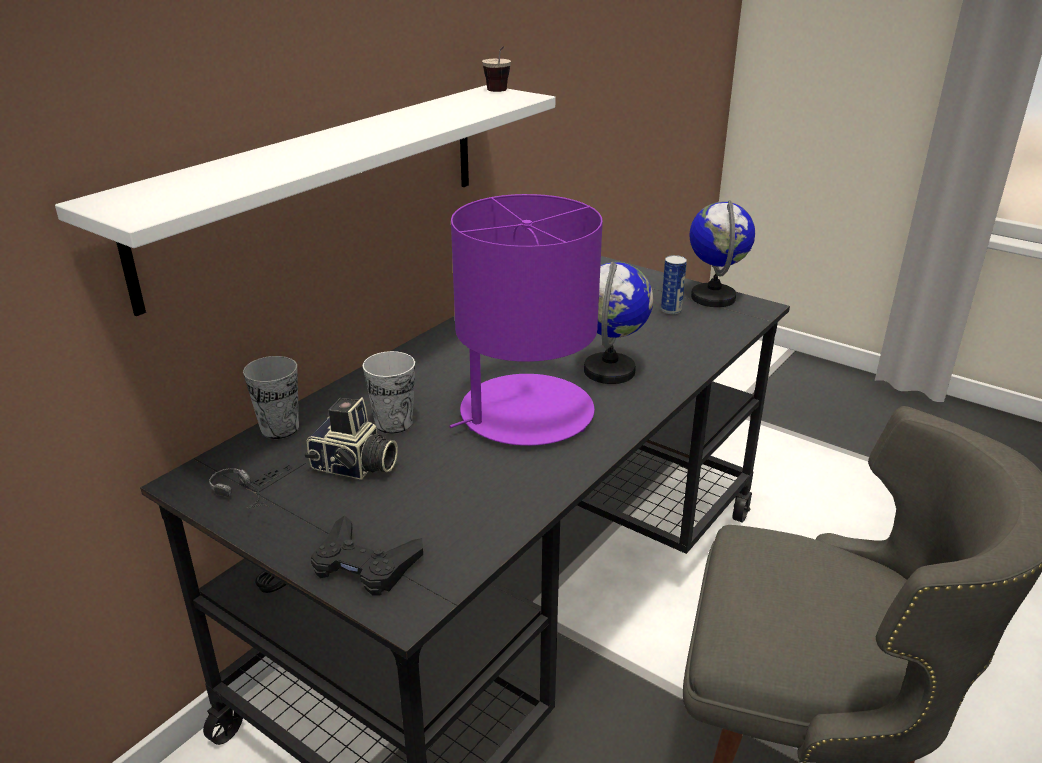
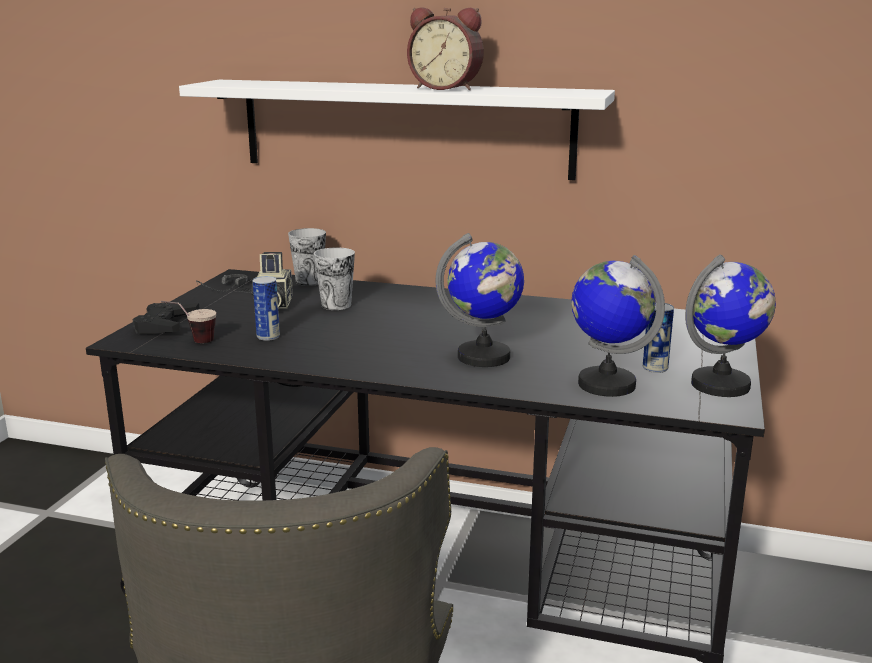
camera: 70 degrees right, 10 degrees down
purple table lamp [450,194,603,446] -> none
cup [482,46,511,92] -> cup moved to [161,301,216,343]
none -> can [253,276,280,341]
none -> alarm clock [407,7,484,90]
none -> globe [571,255,665,397]

